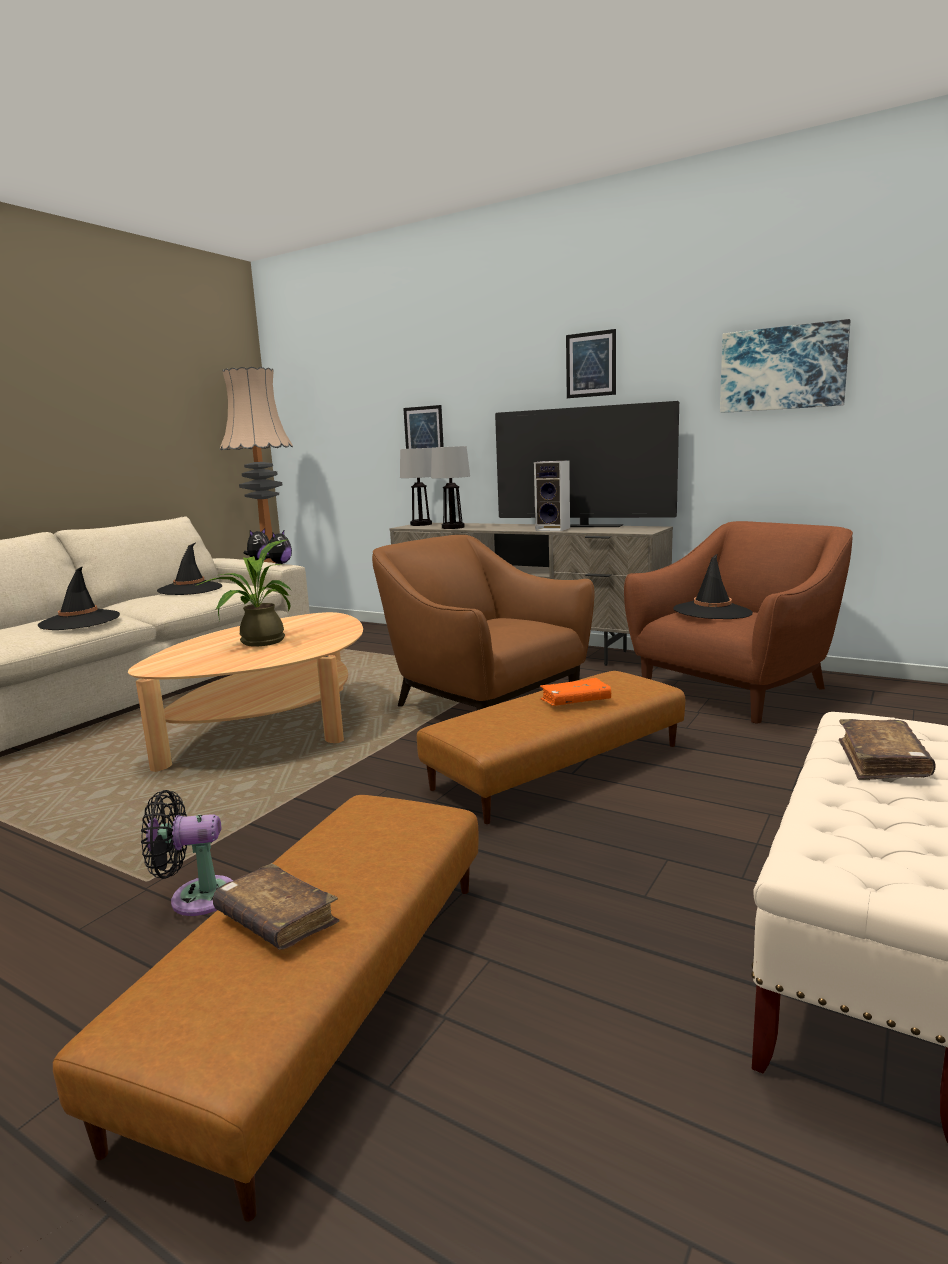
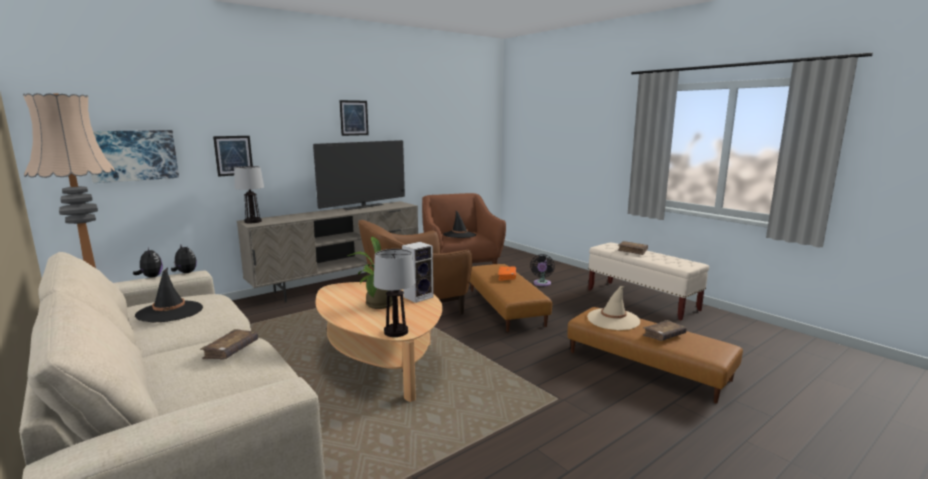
camera: 70 degrees left, 0 degrees up
black hat [38,566,120,630] -> brown book [200,329,258,359]
black fan [141,790,233,916] -> black fan moved to [530,254,555,286]
table lamp [431,446,470,529] -> table lamp moved to [374,249,415,337]
speaker [534,460,570,531] -> speaker moved to [402,242,433,303]
picture [720,319,850,413] -> picture moved to [91,130,179,183]
none -> beige hat [587,286,640,330]

